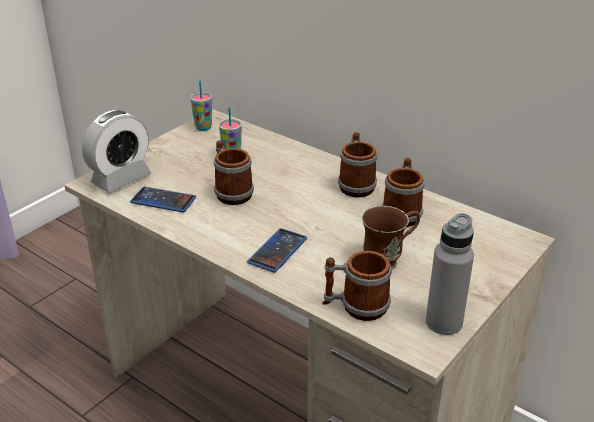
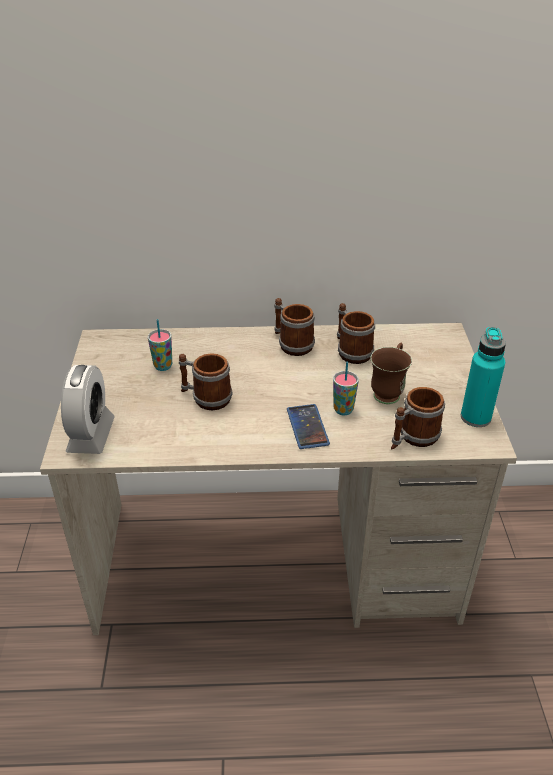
camera: 40 degrees left, 5 degrees up
phone [130,187,196,213] -> none
cup [190,80,212,131] -> cup moved to [333,361,359,415]
grey bottle [426,213,474,335] -> turquoise bottle [461,327,506,427]

